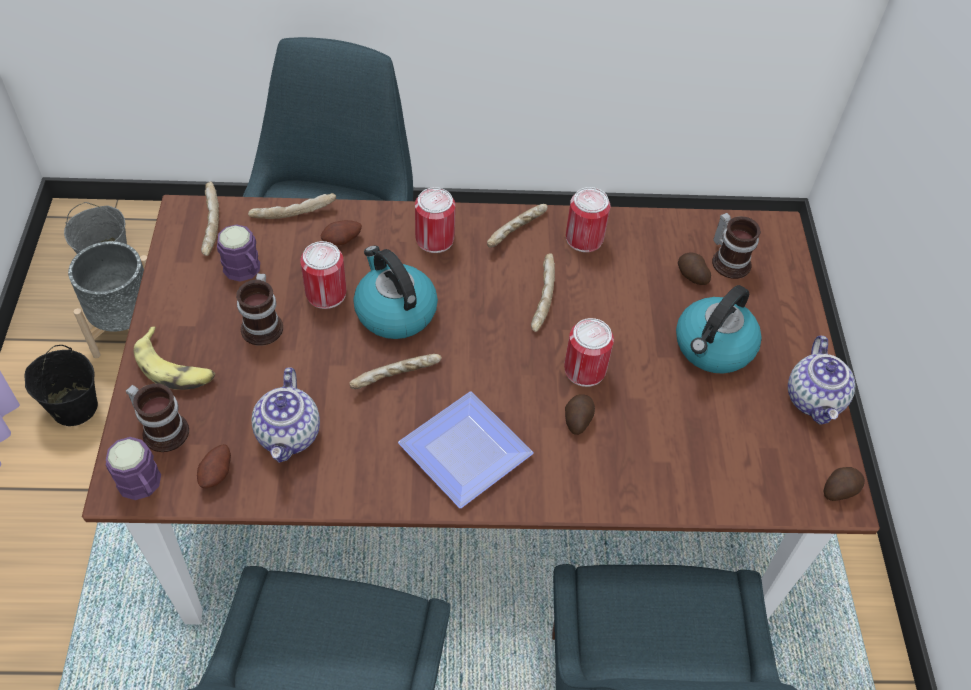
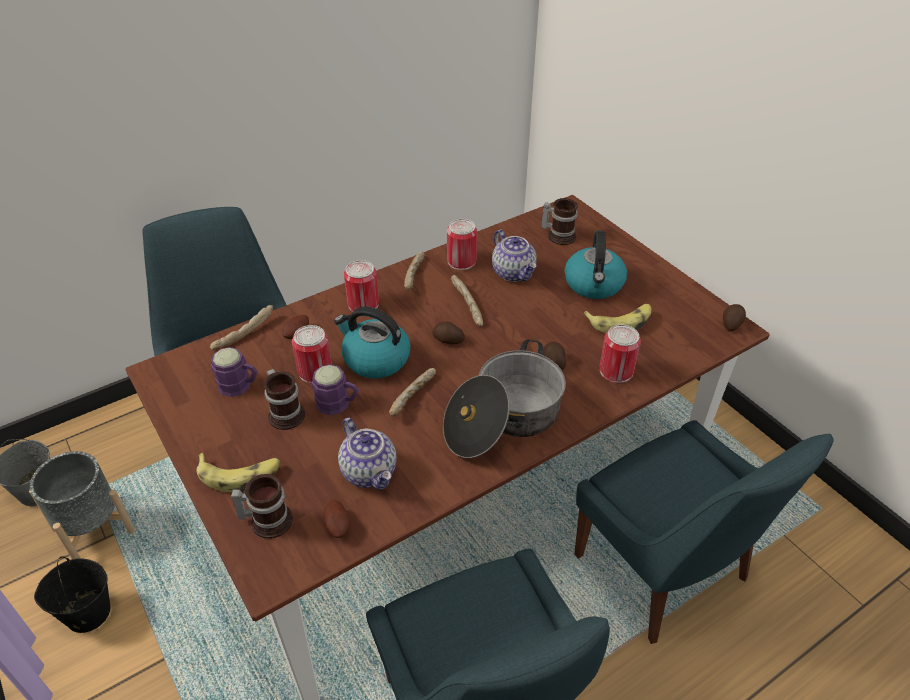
camera: 30 degrees left, 10 degrees down
purple mug [106,437,161,500] -> purple mug moved to [312,364,359,415]
bread [201,181,219,256] -> none
plate [398,392,533,508] -> cooking pot [443,339,566,458]
can [564,318,614,387] -> can moved to [600,324,641,383]
potato [678,252,711,285] -> potato moved to [432,321,465,345]
teapot [788,336,855,425] -> teapot moved to [492,230,537,282]
none -> banana [583,304,651,333]

